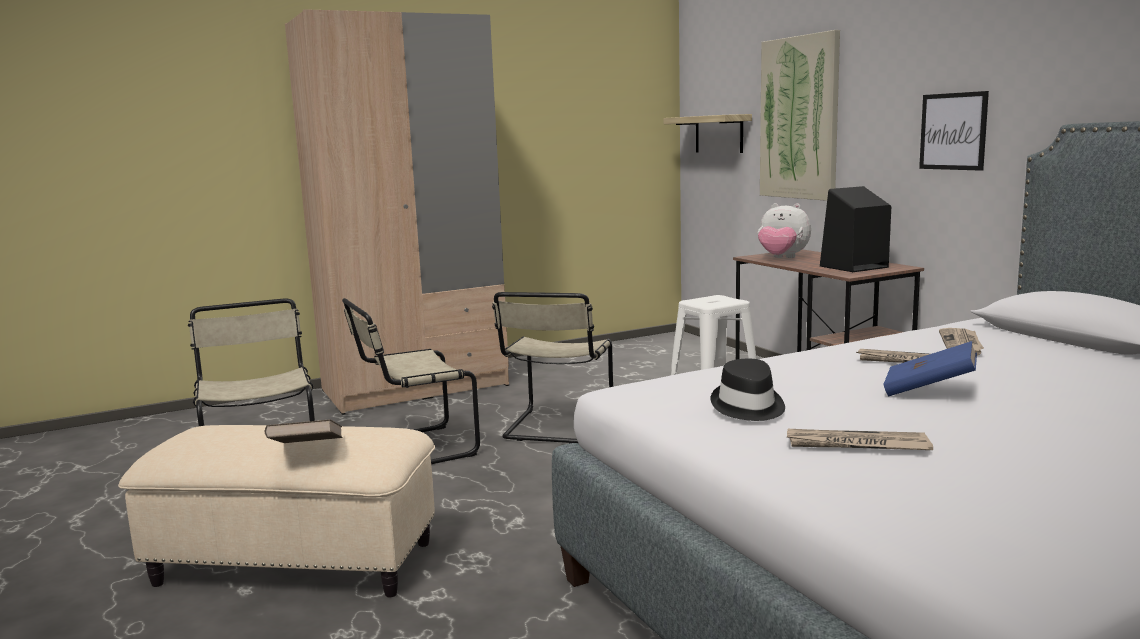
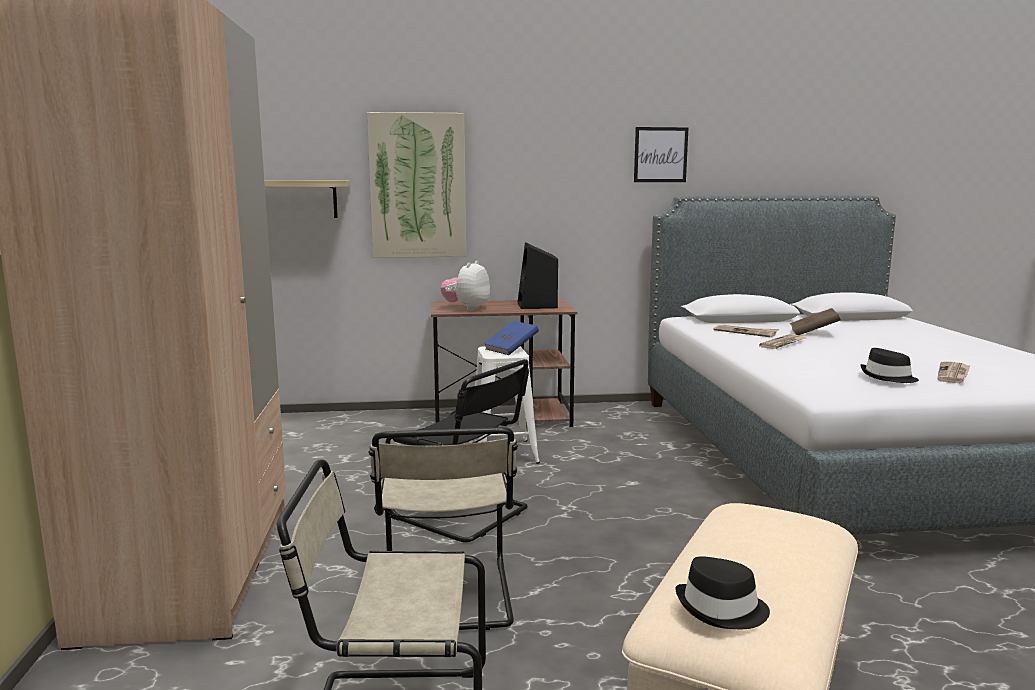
camera: 70 degrees left, 0 degrees up
brown book [265,419,343,443] -> brown book moved to [790,308,841,335]
beige chair [492,292,613,443] -> black chair [385,359,529,543]
plush toy [758,203,811,258] -> plush toy turned 150 degrees clockwise [441,261,490,311]
blue book [883,341,977,396] -> blue book moved to [483,321,539,355]
picture [919,91,989,171] -> picture moved to [634,127,689,182]
none -> black hat [675,556,770,629]

